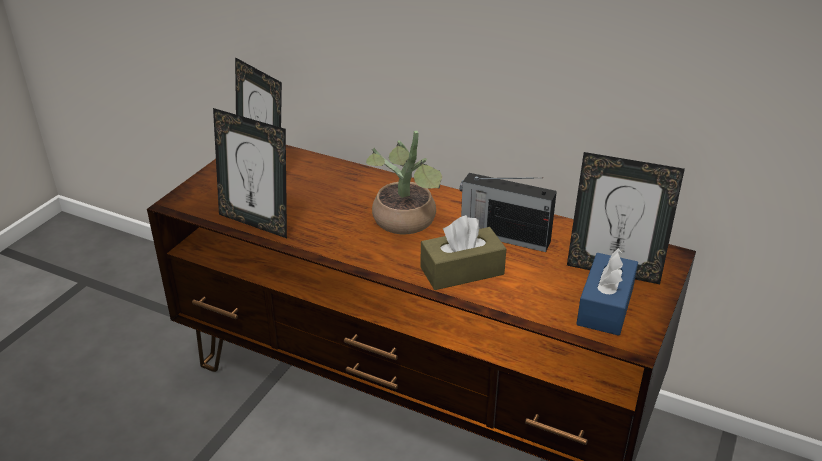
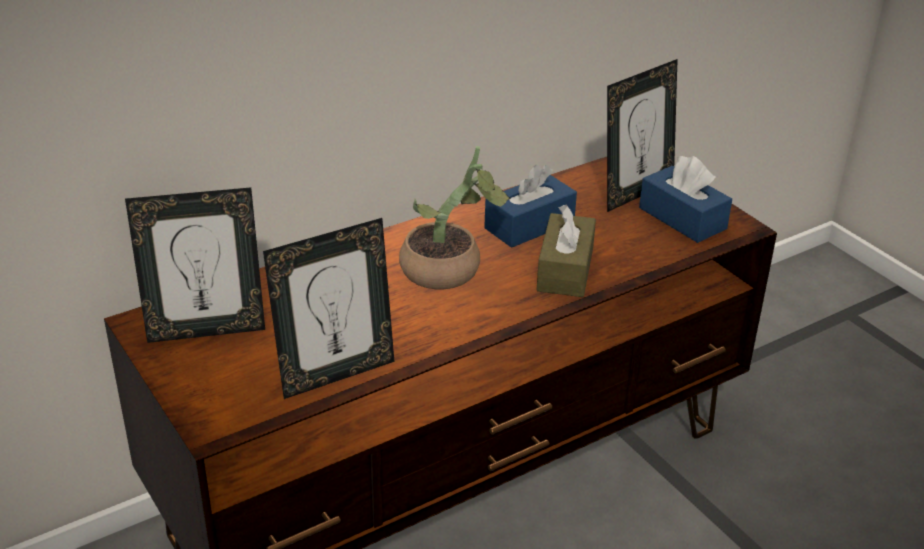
camera: 60 degrees left, 0 degrees up
radio [460,173,557,252] -> blue tissue box [484,165,577,248]

